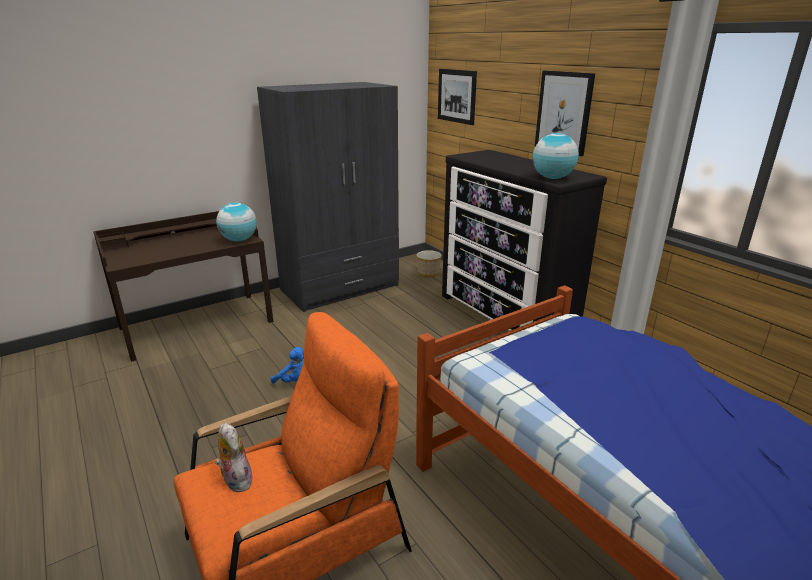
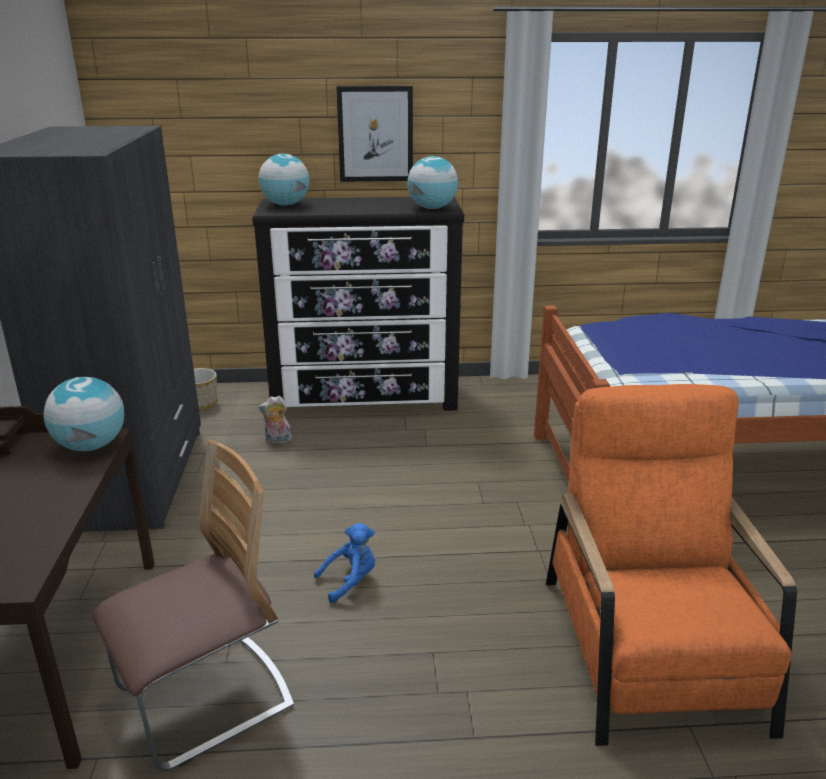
camera: 60 degrees left, 0 degrees up
plush toy [215,423,252,492] -> plush toy moved to [258,396,291,444]
picture [438,69,477,125] -> none
none -> chair [92,440,294,771]
none -> globe [259,154,309,206]

